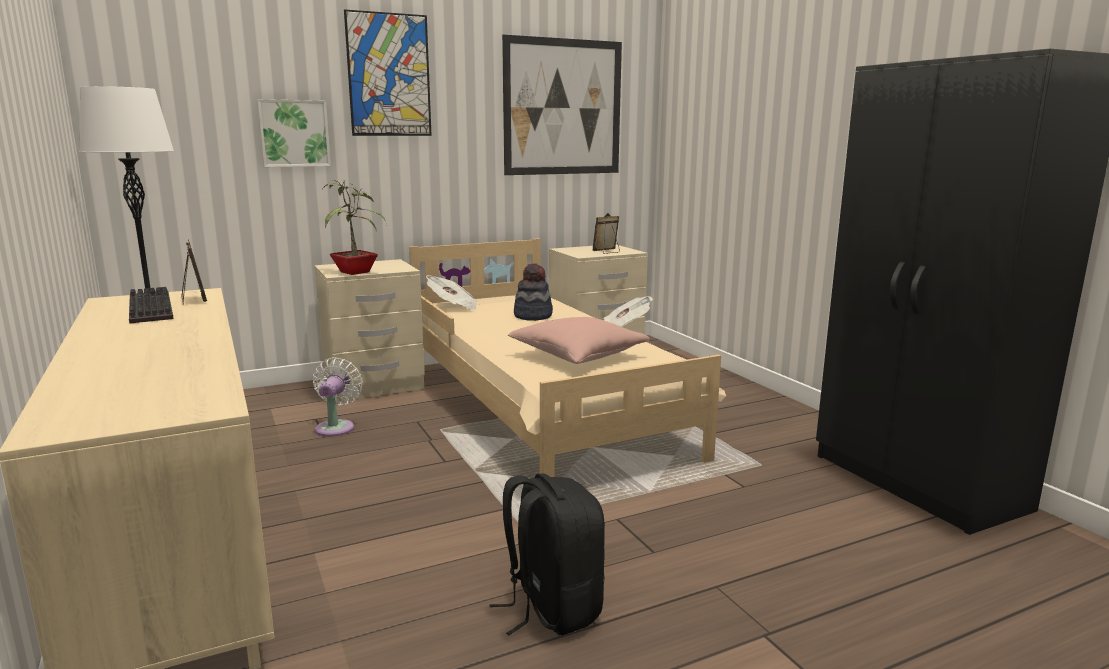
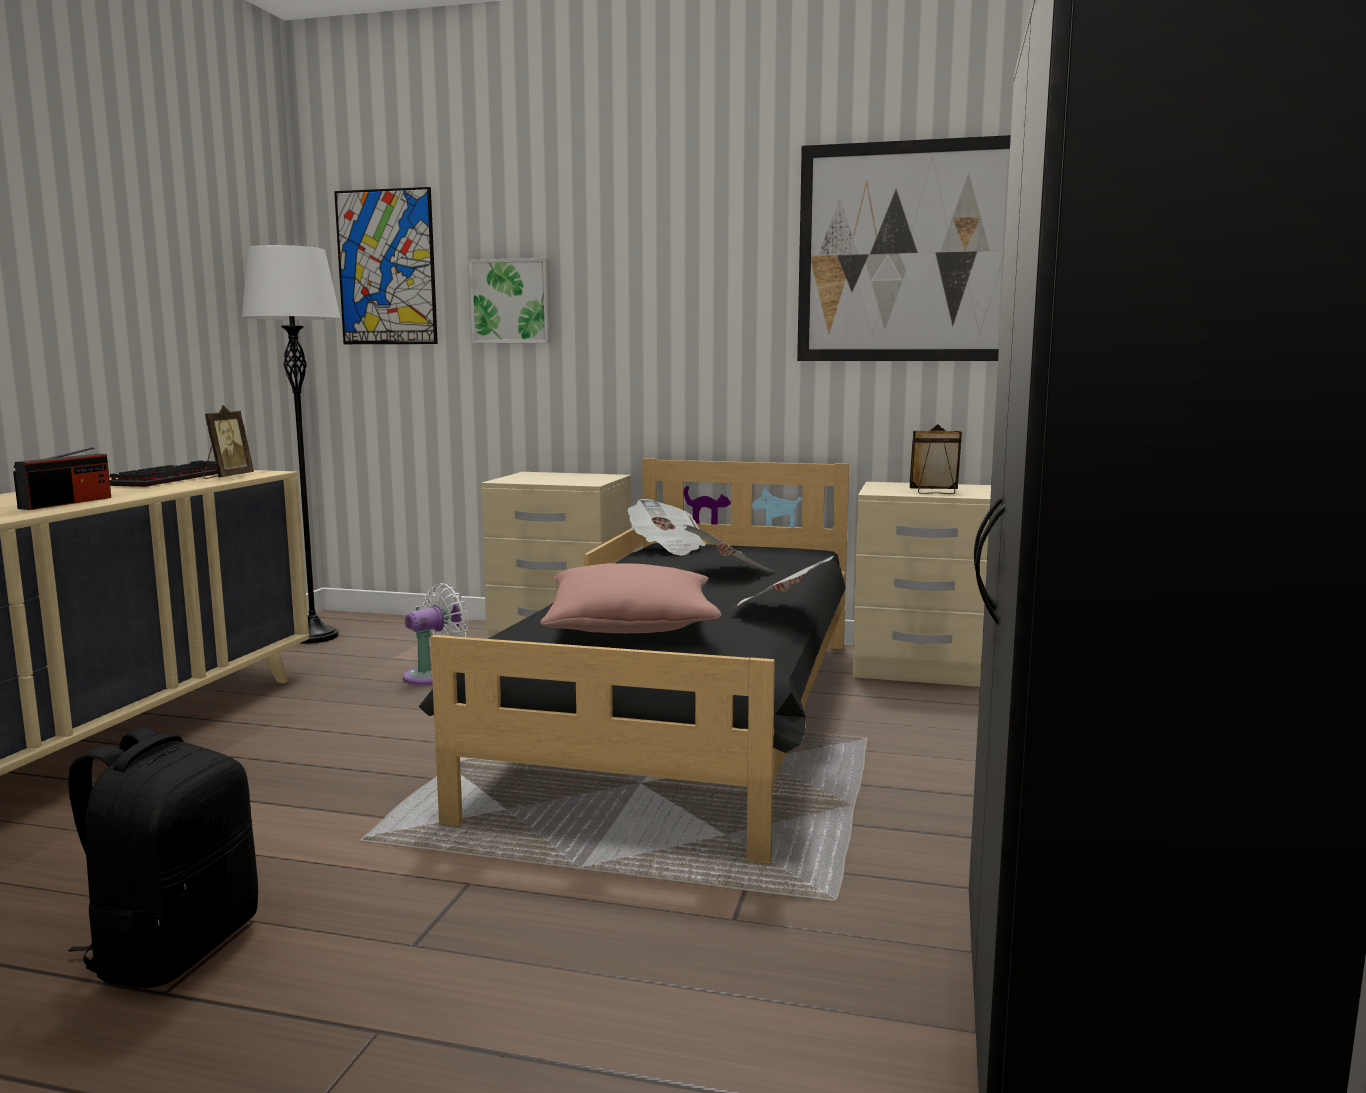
camera: 40 degrees right, 5 degrees down
potted plant [322,179,386,275] -> none
picture [344,9,432,136] -> picture moved to [334,187,438,344]
beige bed [409,238,726,477] -> black bed [419,458,849,864]
hat [514,263,553,321] -> newspaper [683,525,775,571]
none -> radio [13,447,111,510]

